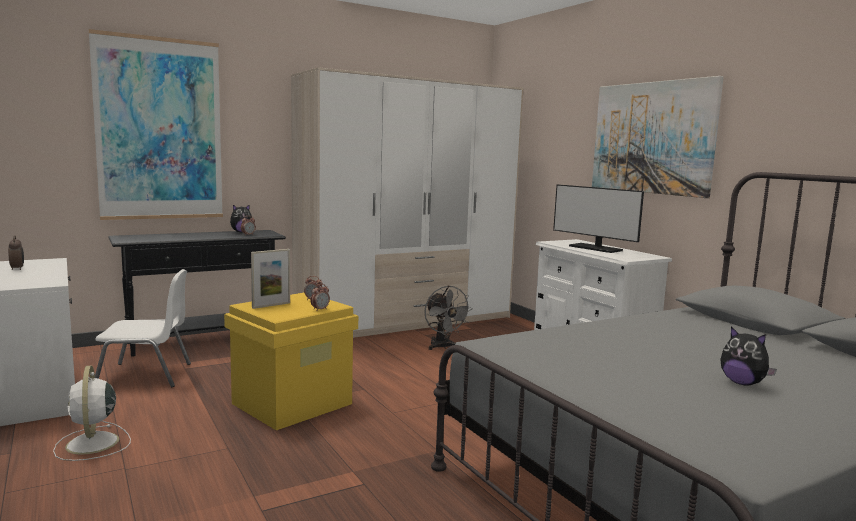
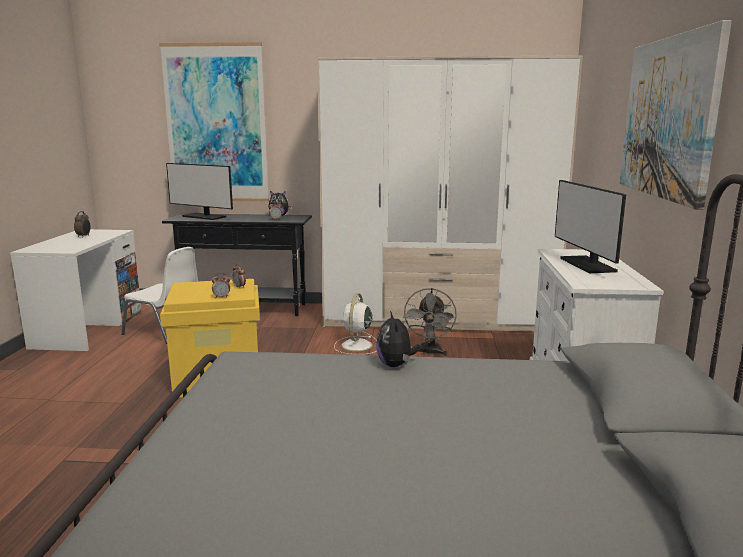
camera: 35 degrees right, 5 degrees up
white fan [53,365,131,461] -> white fan moved to [334,293,377,355]
picture frame [251,249,290,309] -> none
plush toy [720,326,777,386] -> plush toy moved to [376,311,420,367]
none -> monitor [166,163,233,220]

